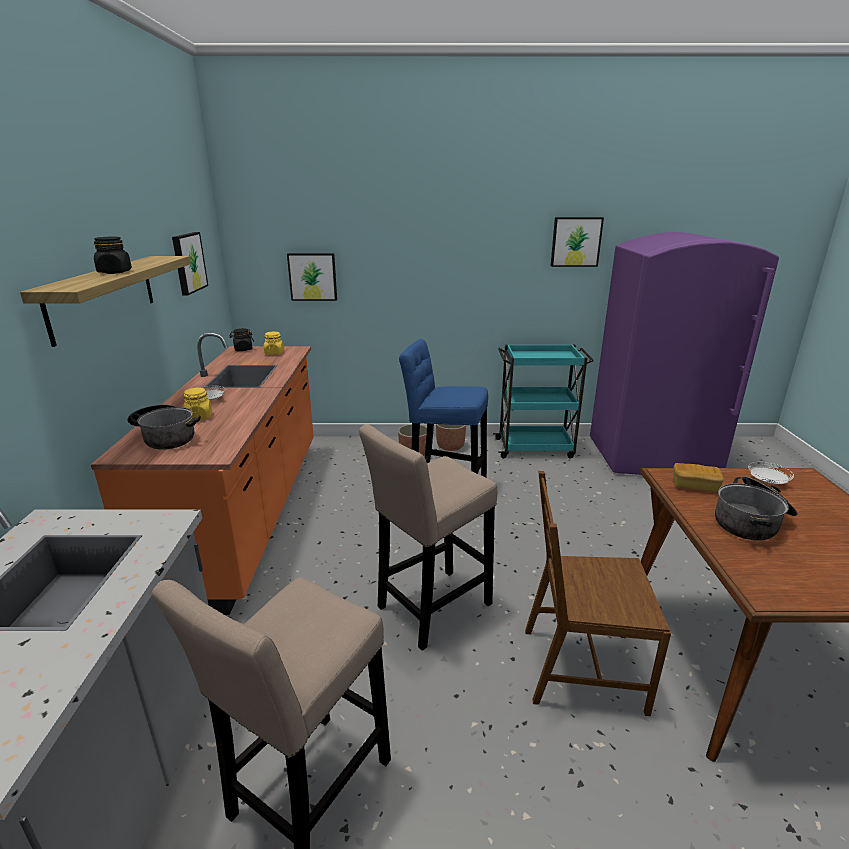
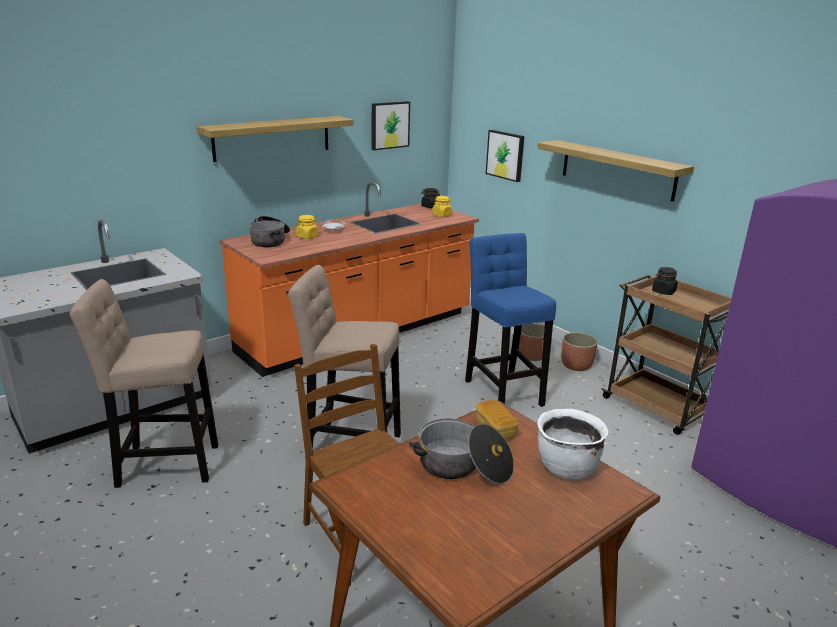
camera: 50 degrees right, 0 degrees up
black jar [94,237,132,274] -> black jar moved to [652,267,678,295]
turquoise cart [493,345,594,459] -> brown cart [601,274,731,435]
picture [551,217,604,267] -> none
white plate [748,462,794,484] -> white cooking pot [538,409,609,479]
none -> shelf [537,140,694,202]

